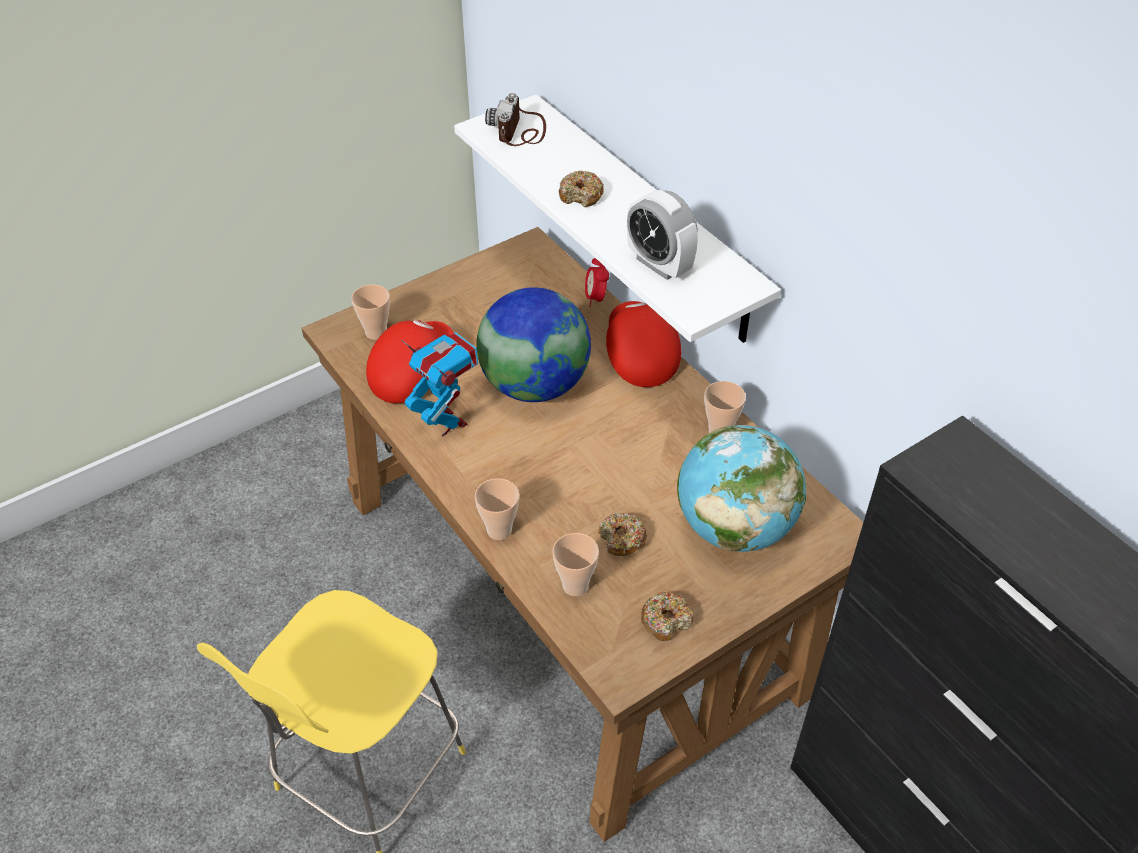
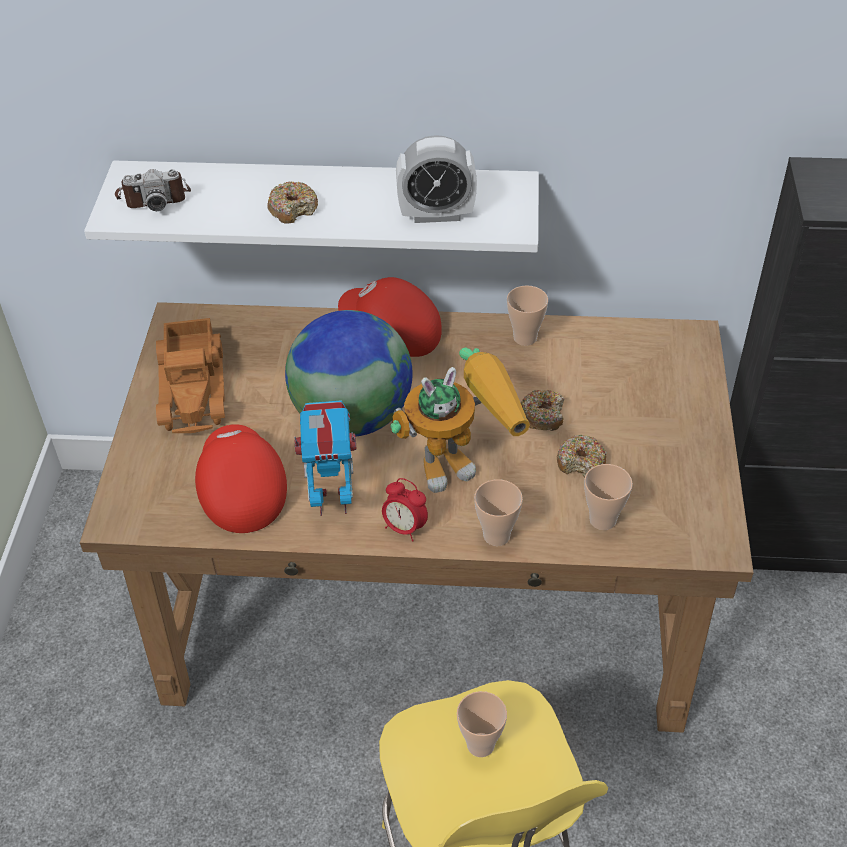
camera: 50 degrees left, 0 degrees up
cup [351,285,390,340] -> cup moved to [457,691,507,757]
camera [485,93,546,146] -> camera turned 60 degrees counterclockwise [115,169,191,211]
alarm clock [585,258,609,307] -> alarm clock moved to [382,478,428,541]
donut [641,592,694,641] -> donut moved to [521,390,565,431]
globe [677,425,806,552] -> none
none -> toy truck [156,318,225,433]
none -> toy robot [390,347,530,493]

